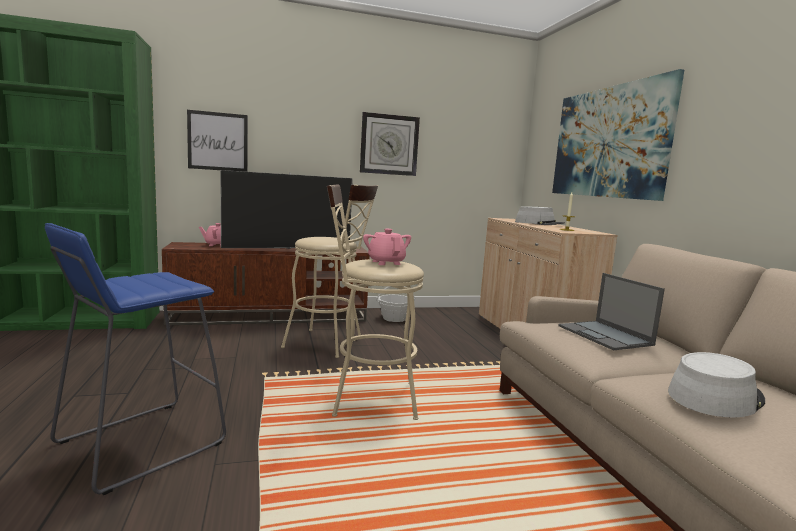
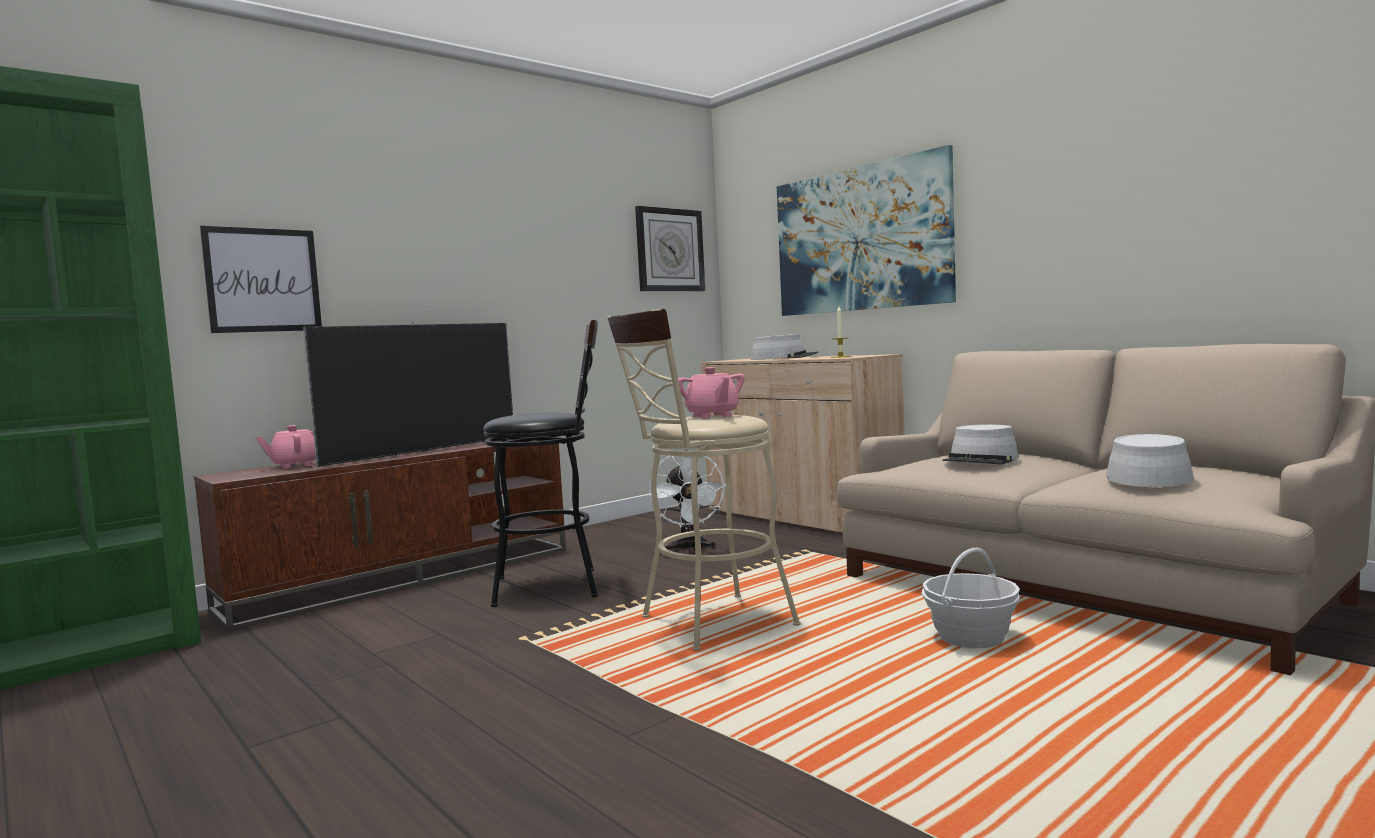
camera: 25 degrees left, 5 degrees down
blue stool [45,223,226,495] -> none
beige stool [281,185,378,358] -> black stool [483,320,598,607]
wall clock [360,112,420,176] -> wall clock moved to [635,206,705,291]
pink teapot [363,229,411,265] -> pink teapot turned 150 degrees counterclockwise [678,367,745,419]
basket [376,286,415,322] -> basket moved to [922,548,1020,649]
laptop [558,273,665,350] -> grey hat [943,425,1019,465]
none -> white fan [649,450,726,551]

